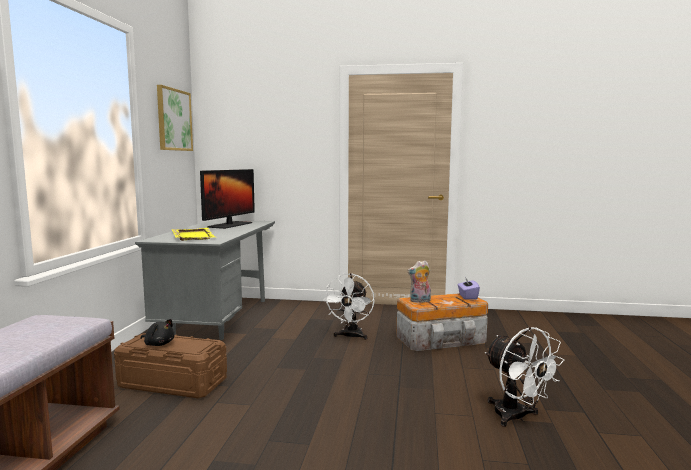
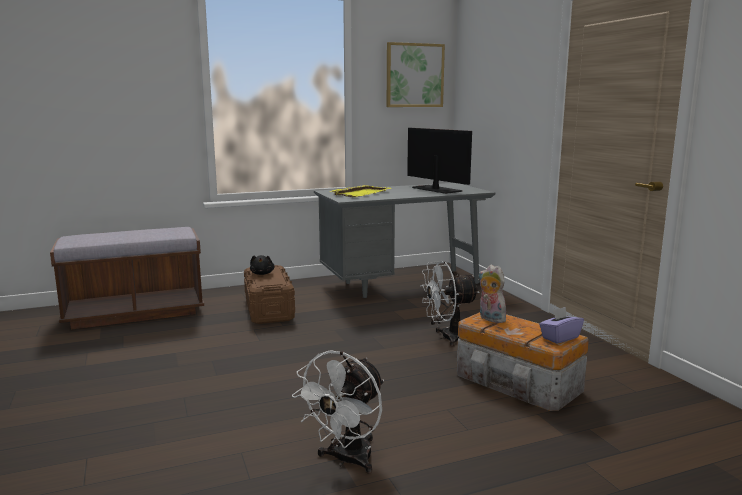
camera: 60 degrees right, 5 degrees up
monitor [200,169,255,229] -> monitor turned 120 degrees counterclockwise [407,128,472,194]

